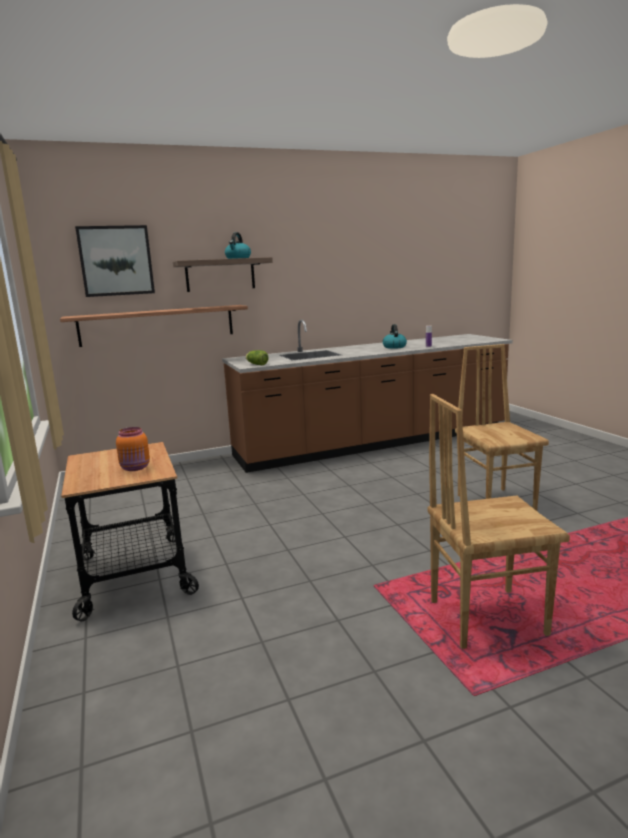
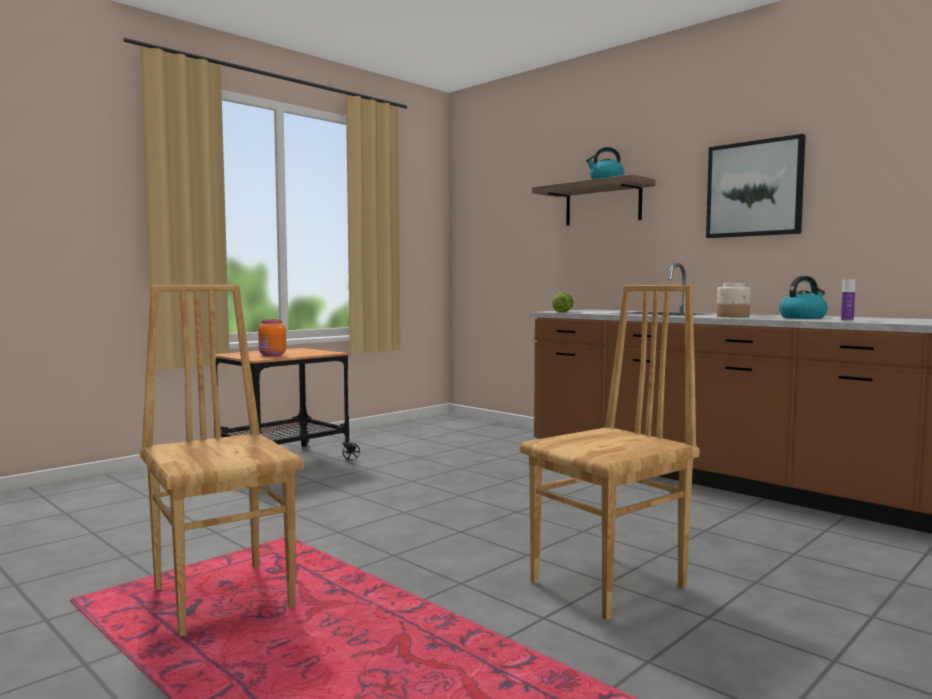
camera: 65 degrees right, 10 degrees down
shelf [60,305,248,347] -> none
picture [75,225,155,297] -> picture moved to [706,134,805,238]
none -> jar [717,283,751,317]

